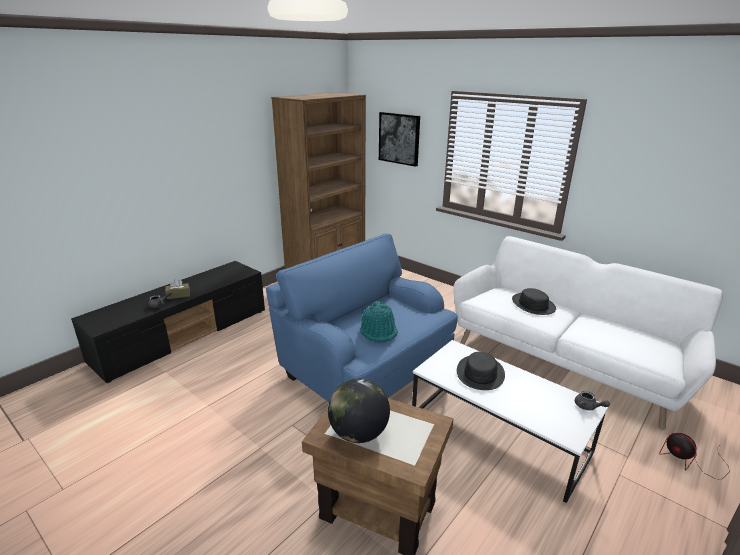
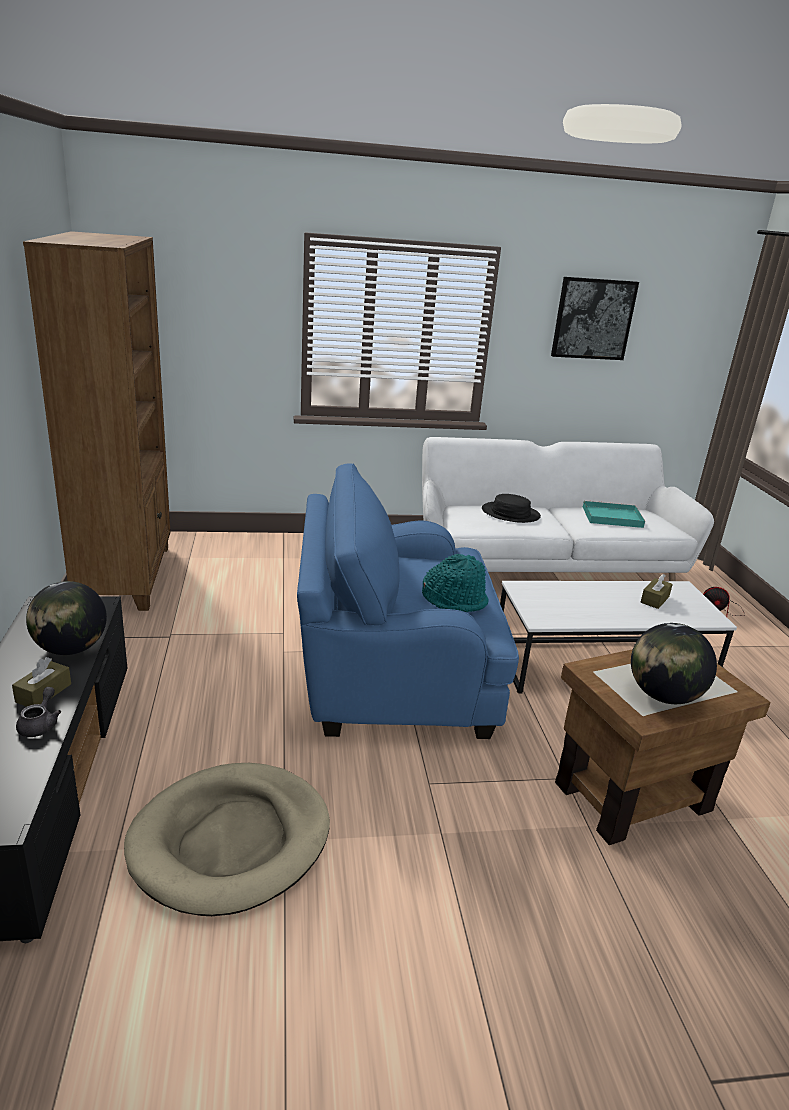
camera: 50 degrees left, 0 degrees up
picture [379,112,420,167] -> picture moved to [551,277,639,360]
black hat [457,352,505,390] -> none
grey teapot [575,391,610,411] -> none
none -> globe [26,581,107,655]
none -> beige dog bed [124,763,330,916]
none -> turquoise tray [583,500,645,528]
none -> brown tissue box [641,574,673,609]

